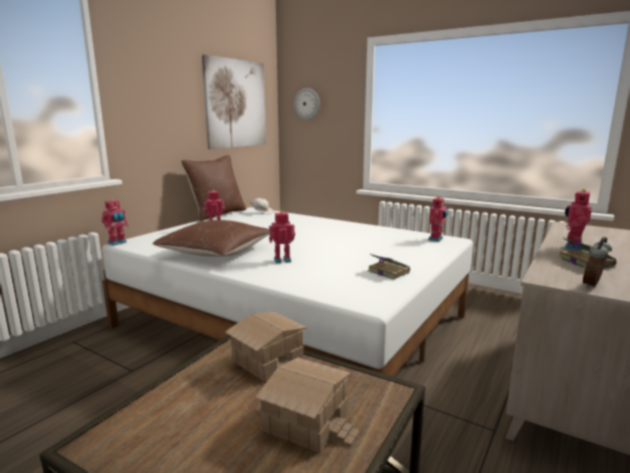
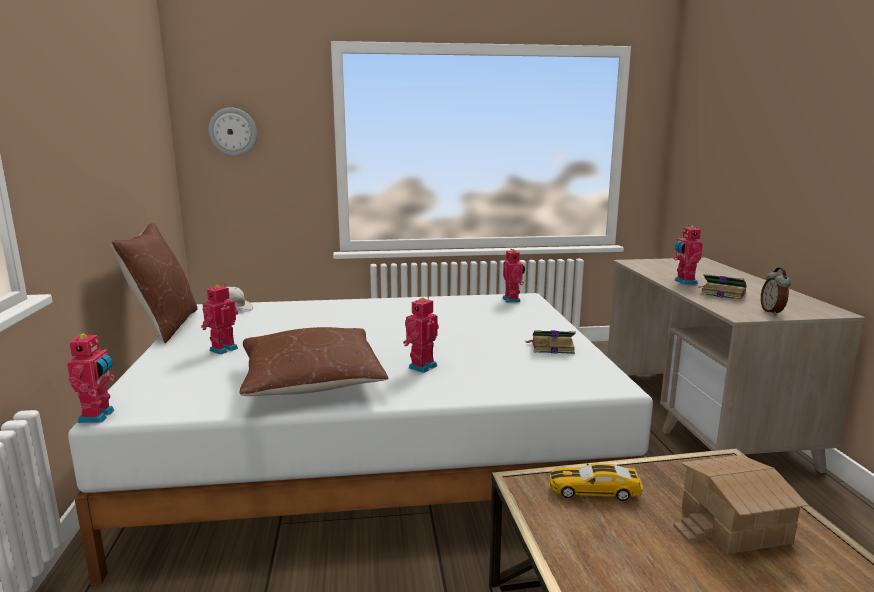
camera: 40 degrees left, 0 degrees up
picture [202,55,266,149] -> none
toy house [225,312,307,381] -> toy car [549,463,643,501]

